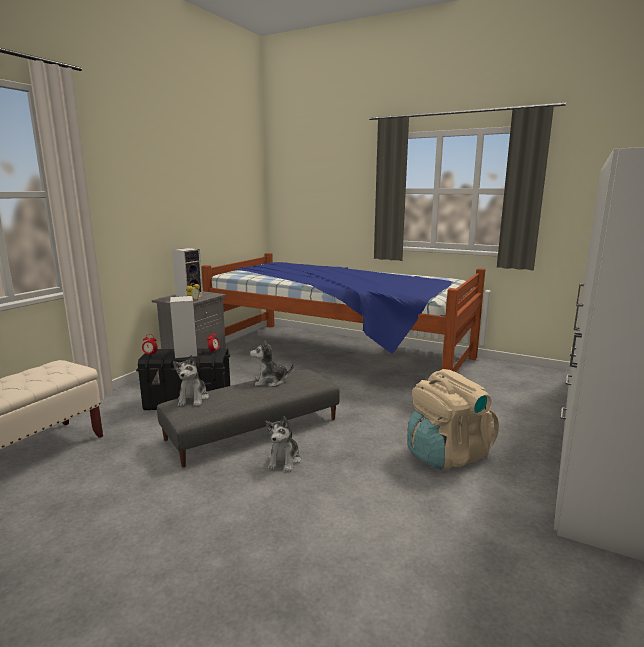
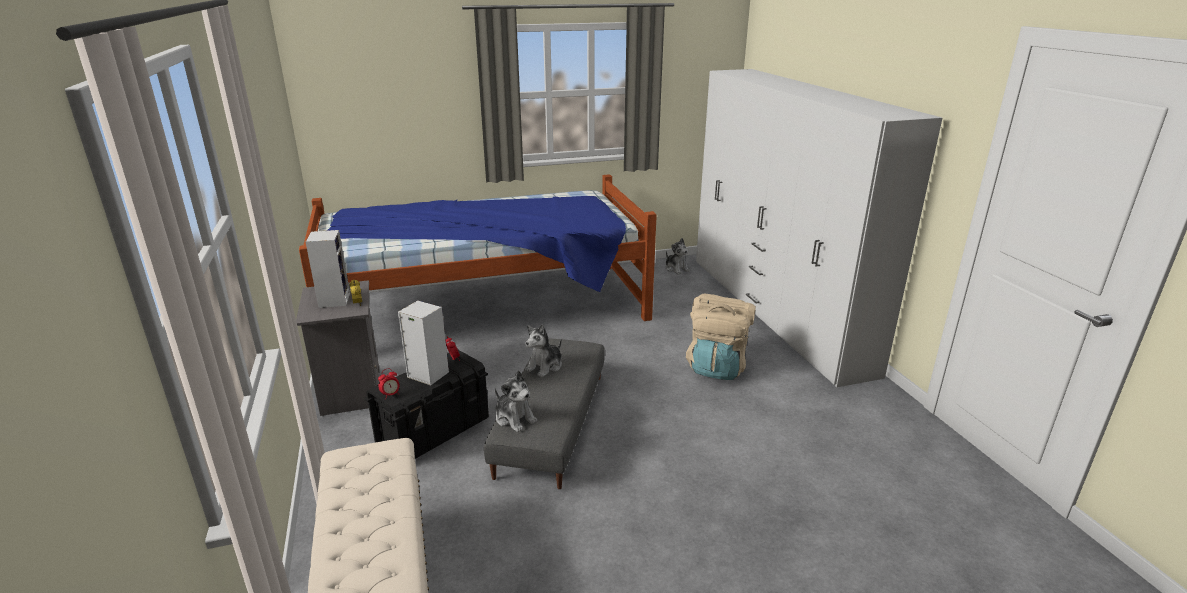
camera: 45 degrees left, 10 degrees up
plush toy [266,417,301,472] -> plush toy moved to [665,238,690,274]

